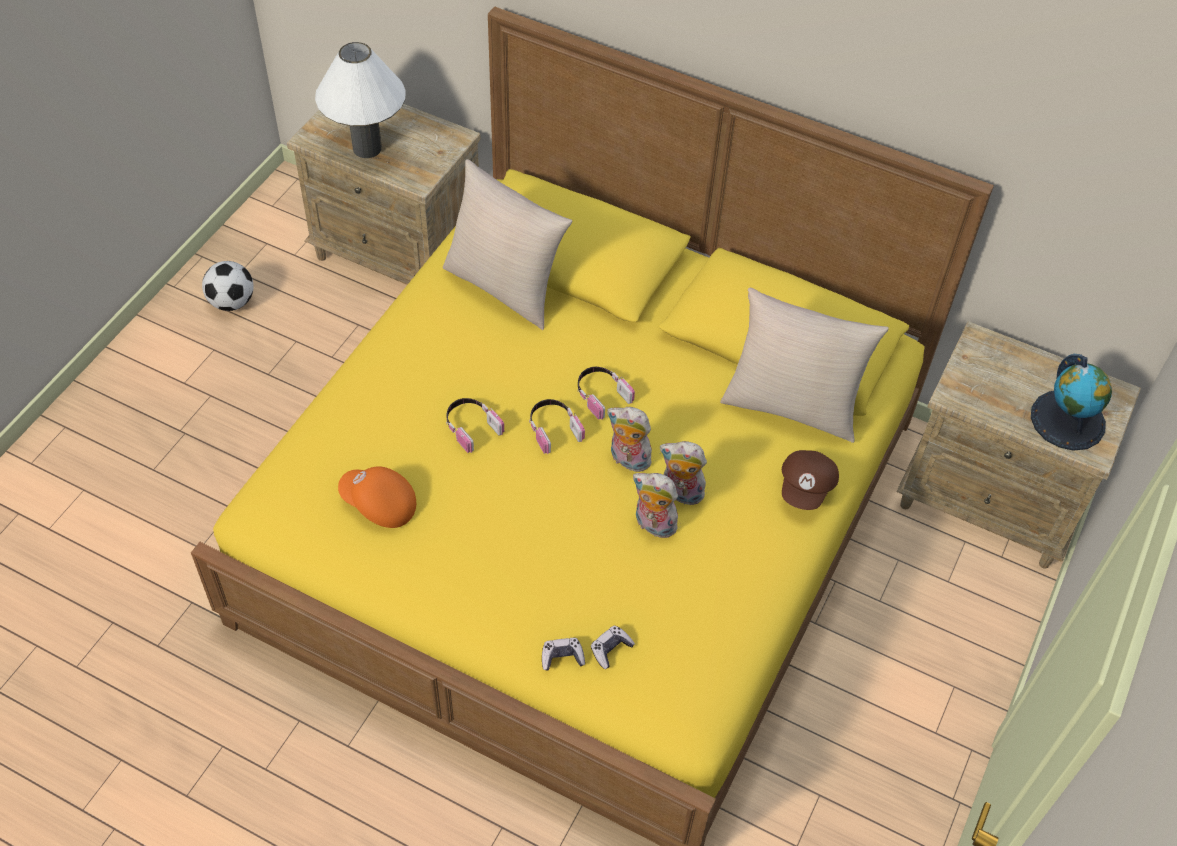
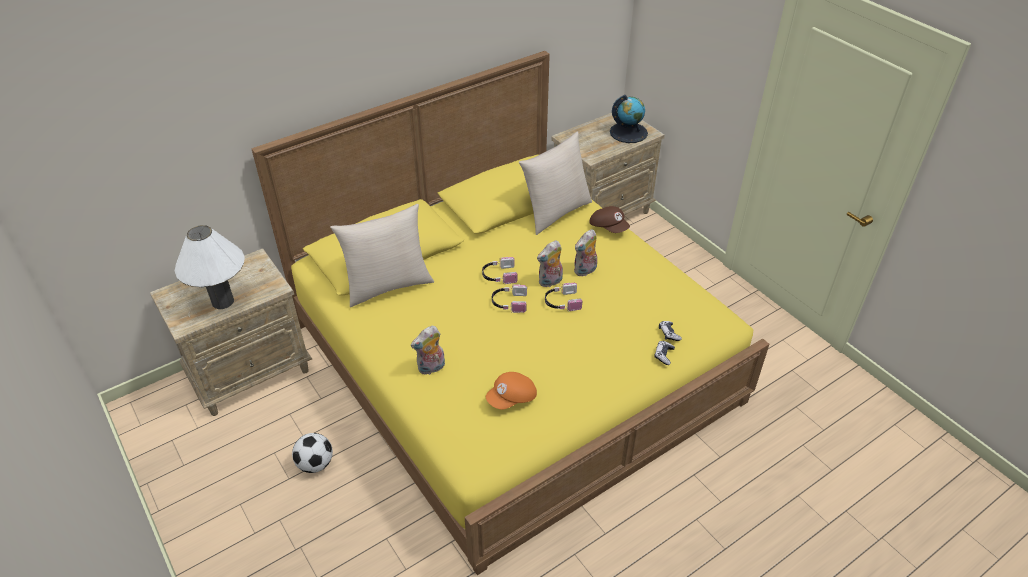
camera: 60 degrees left, 10 degrees down
football [202,261,254,311] -> football moved to [292,433,333,473]
headphones [446,398,504,453] -> headphones moved to [545,283,582,311]
plush toy [633,473,681,538] -> plush toy moved to [411,326,445,375]

